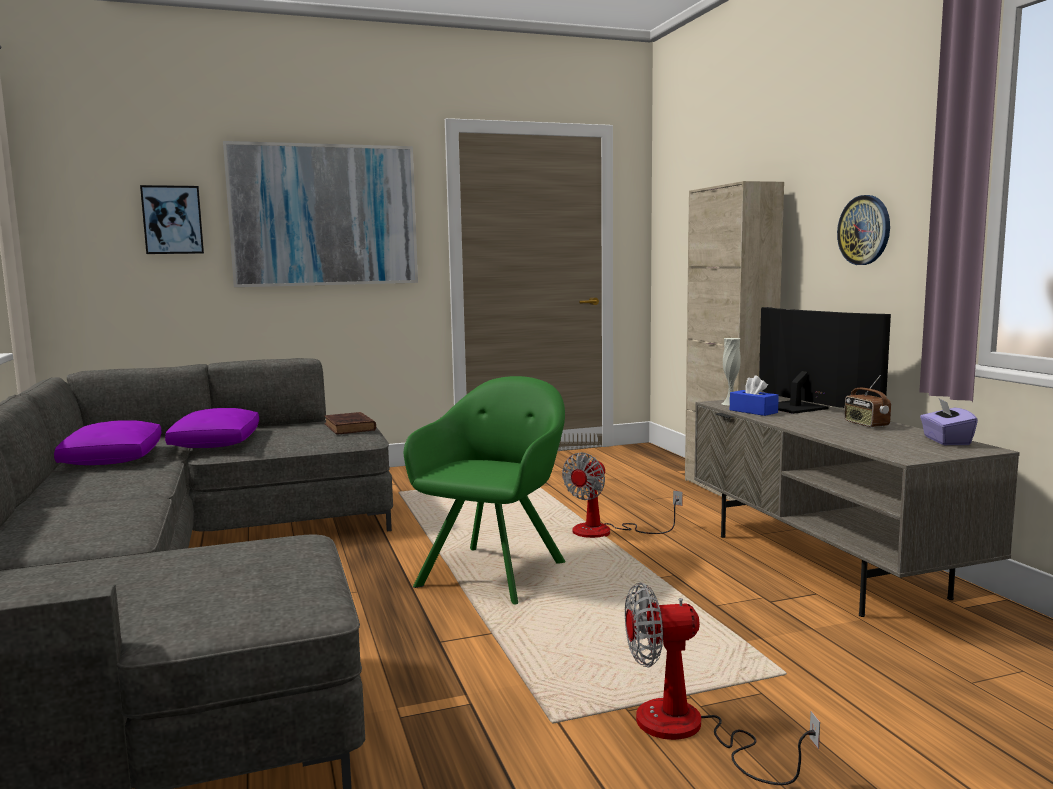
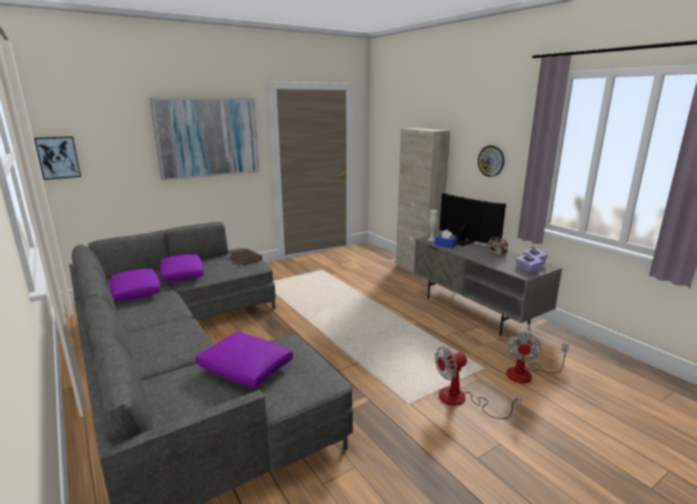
camera: 15 degrees left, 10 degrees up
picture [140,185,204,254] -> picture moved to [34,136,81,180]
green armchair [404,376,566,605] -> none
fan [562,452,683,538] -> fan moved to [506,331,569,383]
none -> purple pillow [195,332,293,388]
none -> purple tissue box [516,252,543,273]

